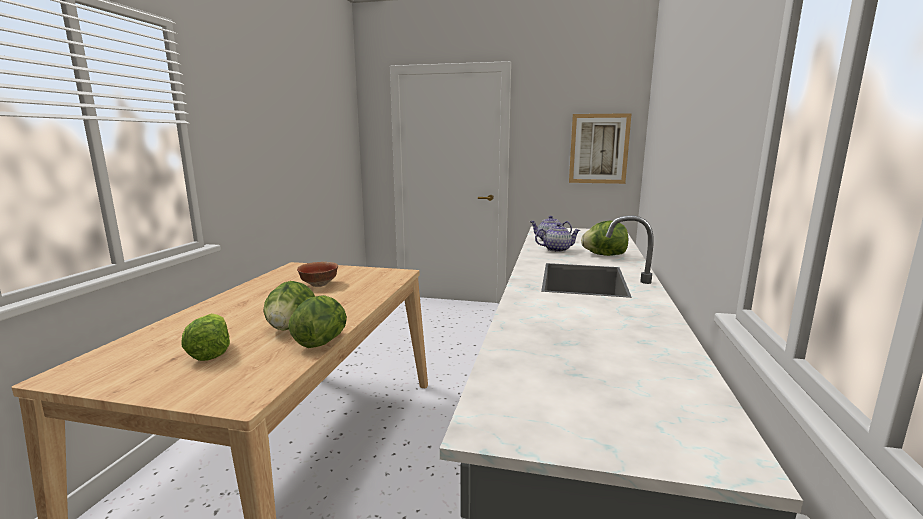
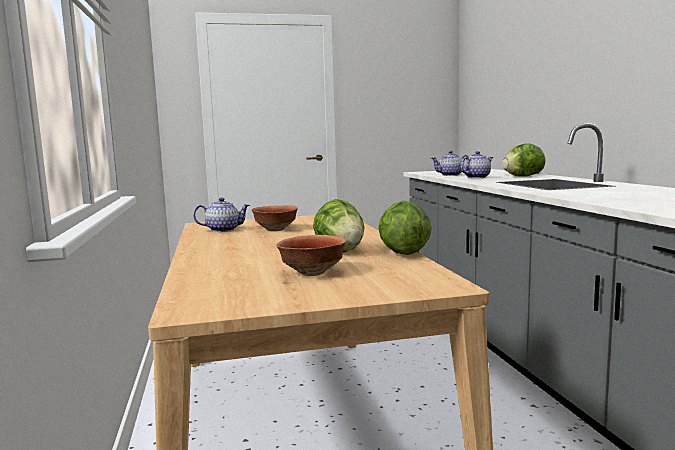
camera: 25 degrees left, 5 degrees down
lettuce [181,313,230,361] -> bowl [276,235,346,276]
picture [569,113,632,184] -> none
none -> teapot [193,197,250,232]

